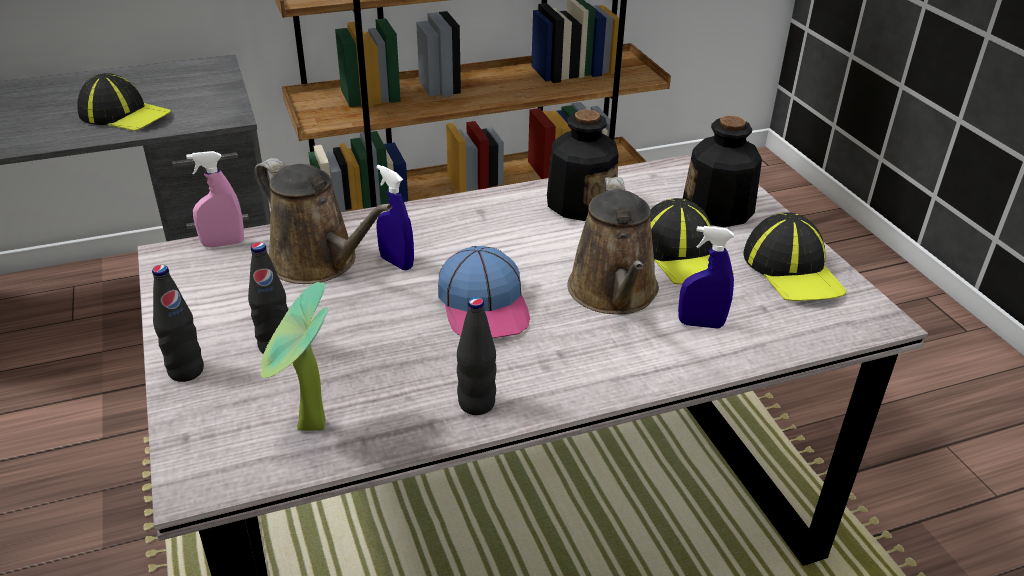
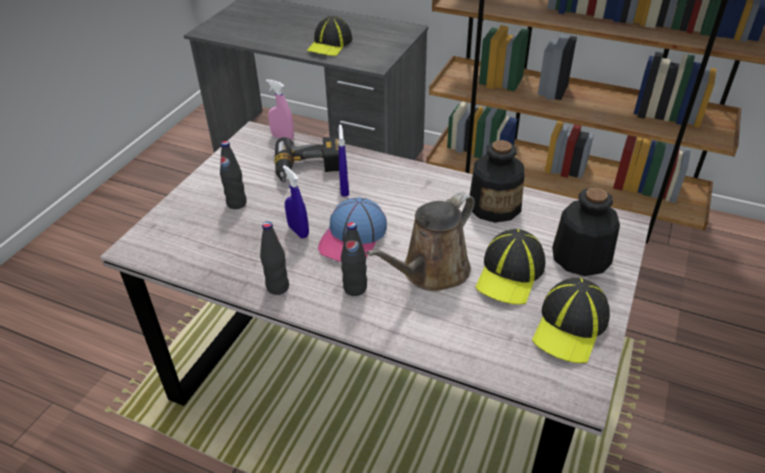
camera: 45 degrees right, 5 degrees up
cap [77,73,171,131] -> cap turned 45 degrees clockwise [307,16,352,56]
black bottle [152,265,204,382] -> black bottle moved to [341,222,367,296]
brown watering can [255,158,392,284] -> power drill [274,137,339,183]
potted plant [261,282,329,431] -> none
blue spray bottle [678,226,734,329] -> blue spray bottle moved to [283,165,309,239]

